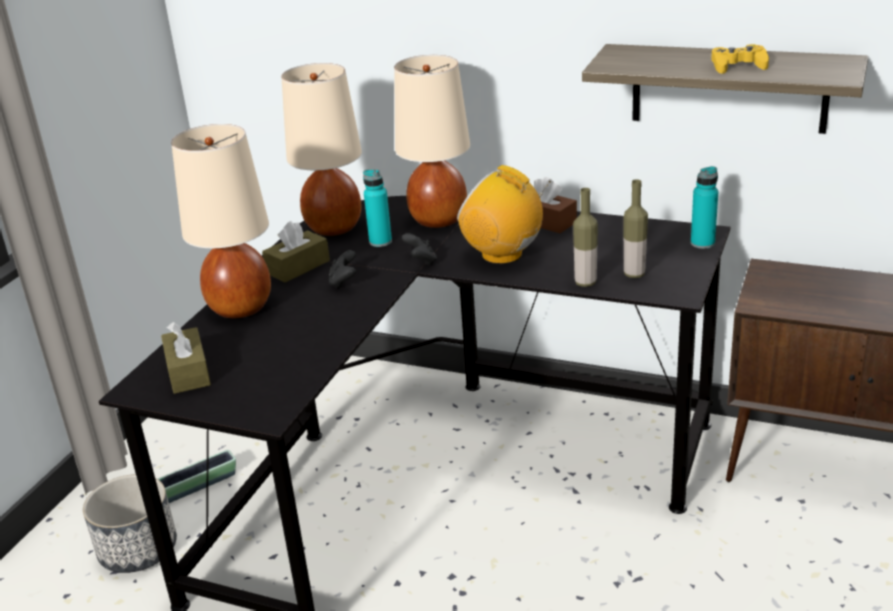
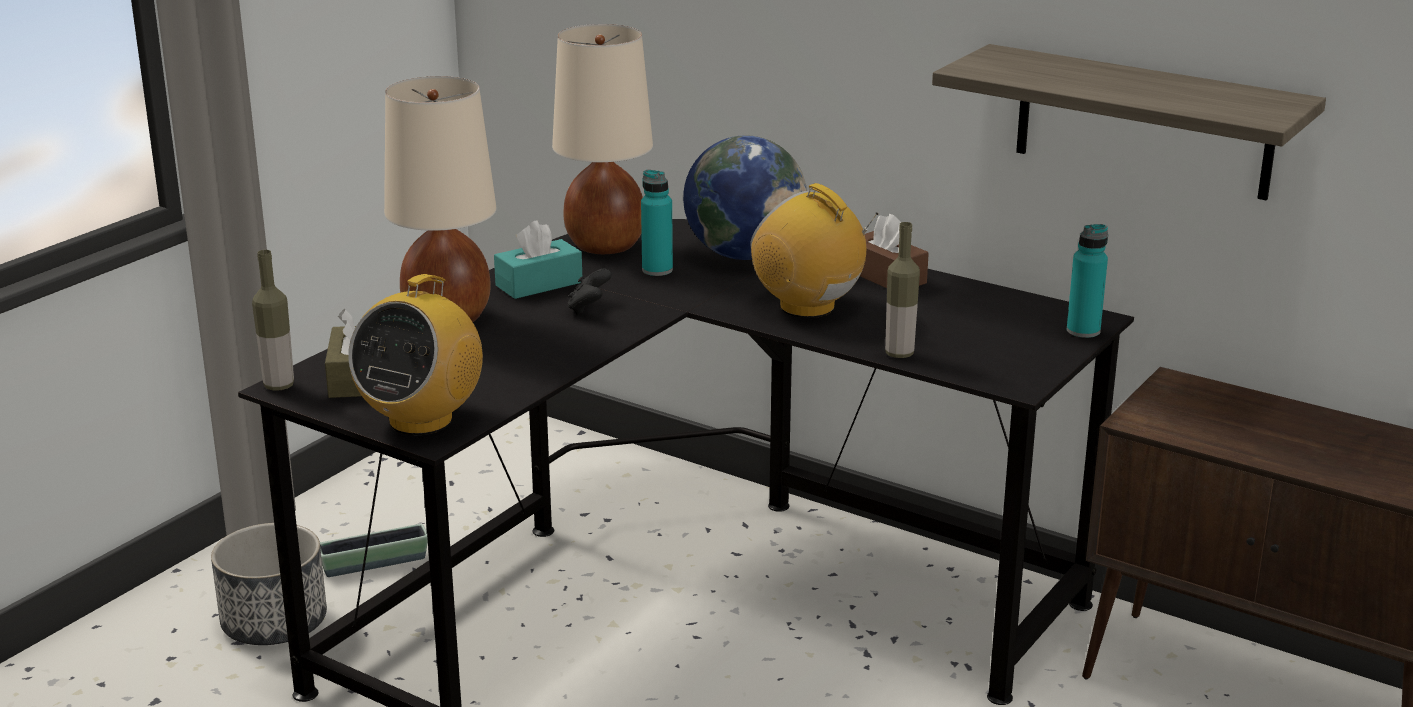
camera: 10 degrees right, 5 degrees down
brown tissue box [262,221,330,282] -> turquoise tissue box [494,220,582,299]
beige table lamp [394,55,470,228] -> globe [683,135,807,260]
black game controller [402,233,437,266] -> none
bottle [624,179,648,278] -> bottle moved to [252,250,294,391]
yellow game controller [711,44,769,74] -> none
none -> radio [348,274,483,435]

